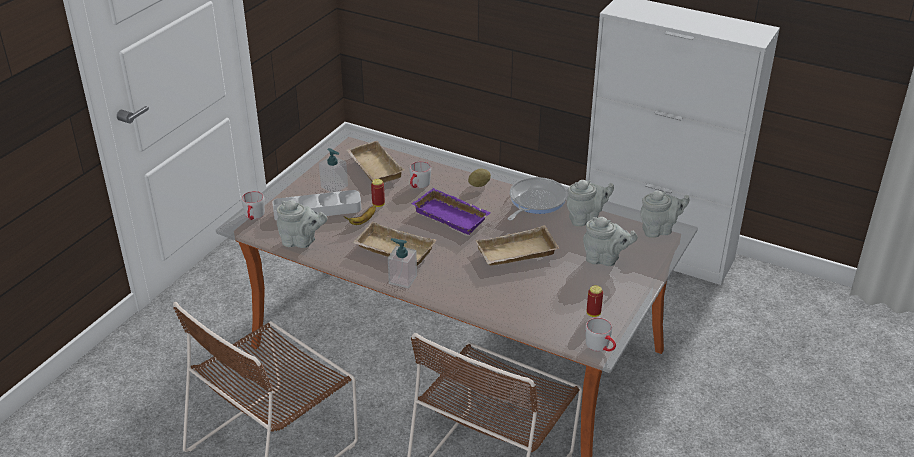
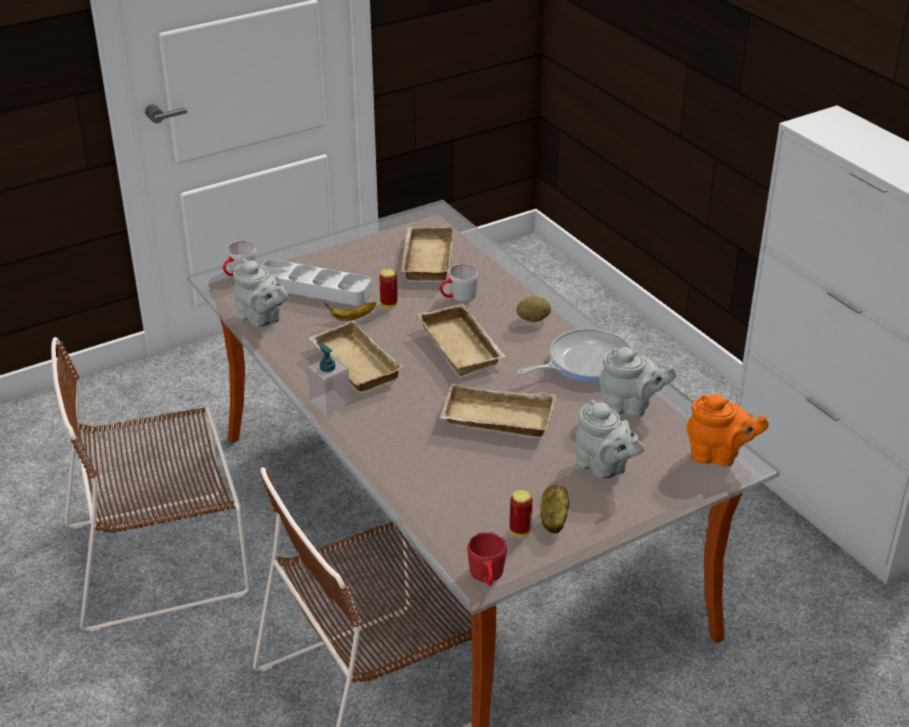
camera: 30 degrees right, 0 degrees up
soap dispenser [319,148,348,192] -> none
purple tray [411,188,491,235] -> beige tray [418,303,507,376]
grey mug [585,318,616,351] -> red mug [467,532,507,586]
grey teapot [640,190,689,238] -> orange teapot [687,394,769,466]
none -> potato [541,485,569,533]

